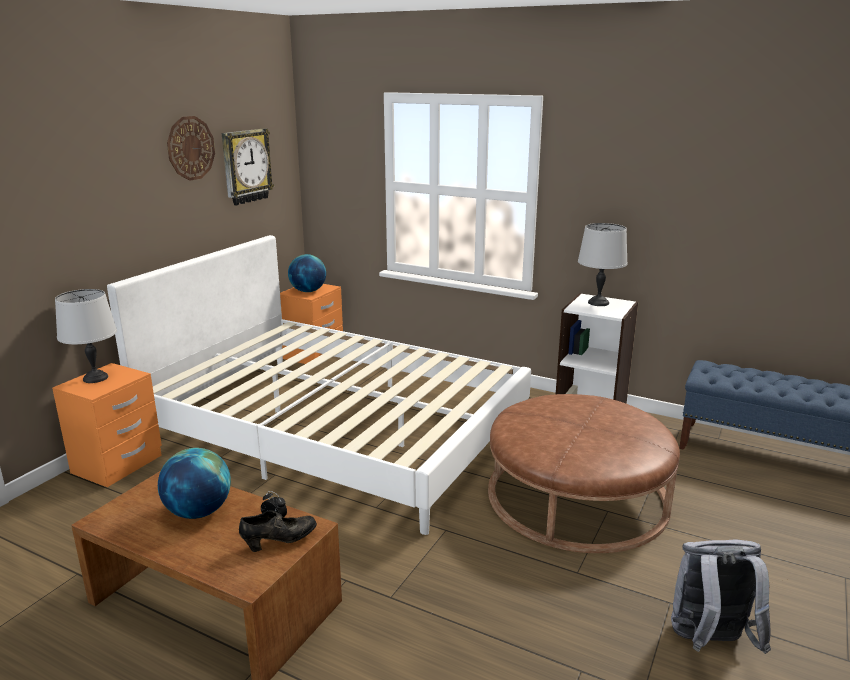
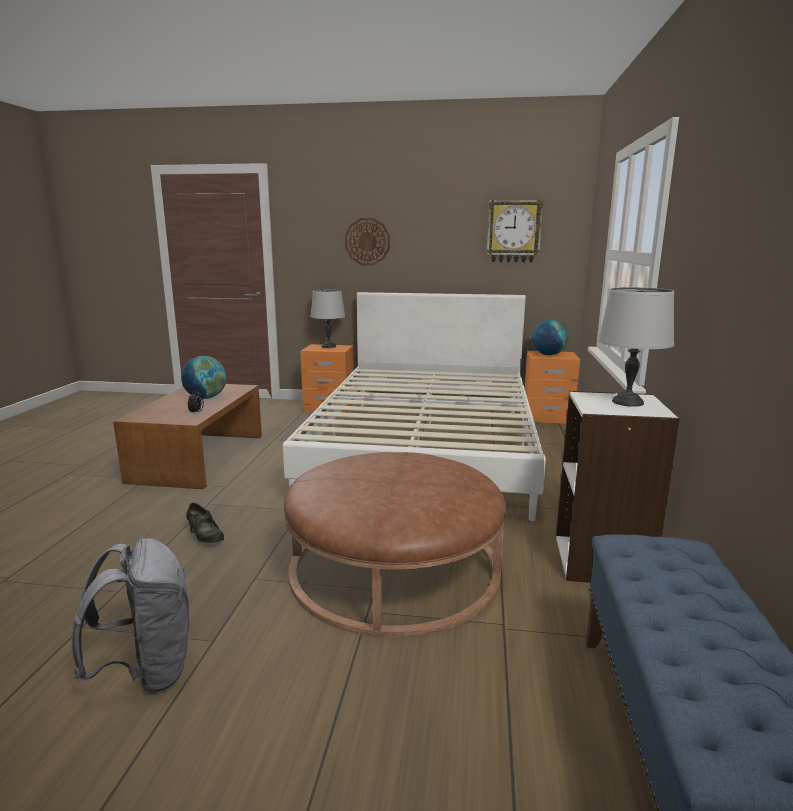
camera: 70 degrees right, 5 degrees down
wall clock [167,116,215,181] -> wall clock moved to [345,218,390,265]
black shoe [239,511,317,552] -> black shoe moved to [186,503,224,543]

